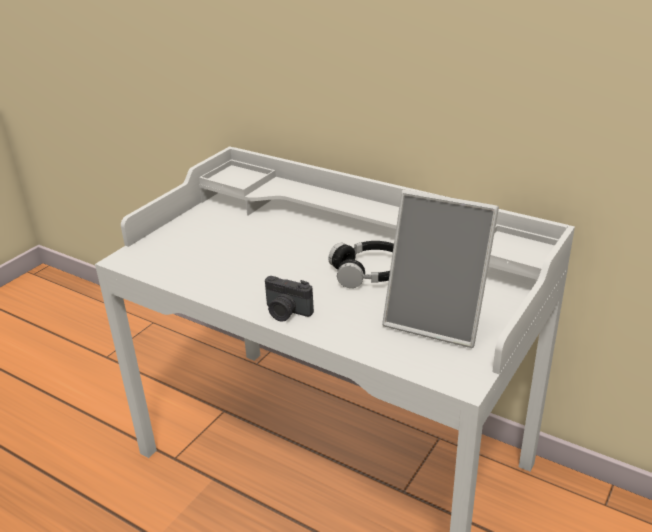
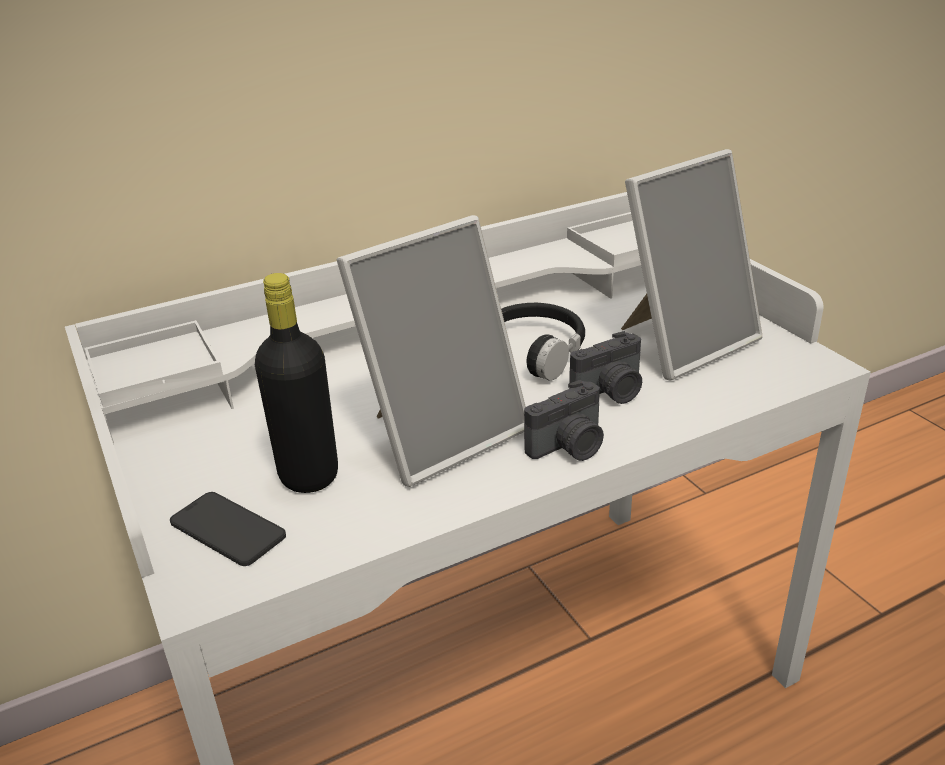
camera: 60 degrees left, 0 degrees up
none -> phone [170,492,286,566]
none -> black bottle [255,273,338,493]
none -> picture frame [337,215,526,487]
none -> camera [569,331,642,404]

